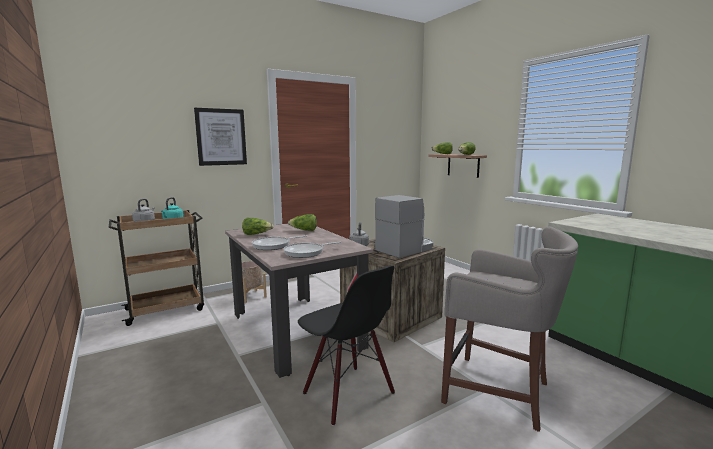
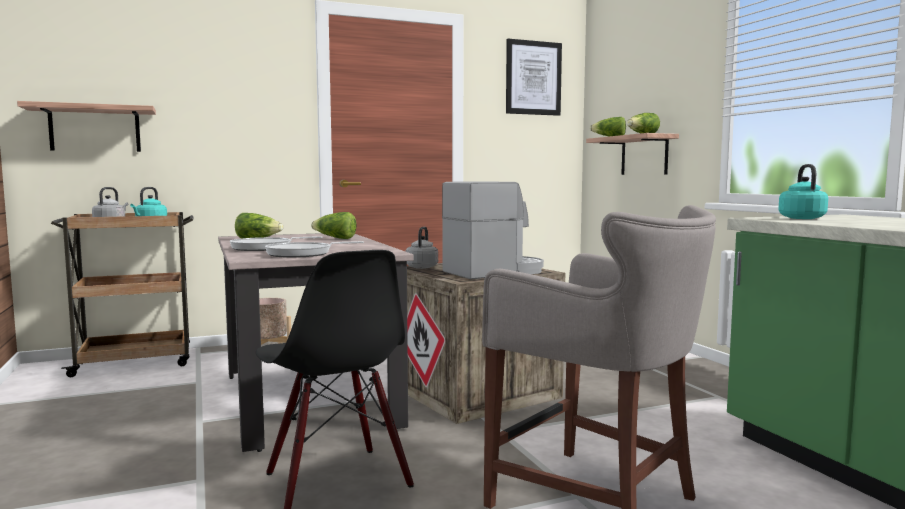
camera: 10 degrees right, 5 degrees down
picture [194,108,247,166] -> picture moved to [506,39,562,116]
none -> shelf [17,101,156,152]
none -> turquoise kettle [778,164,828,219]

